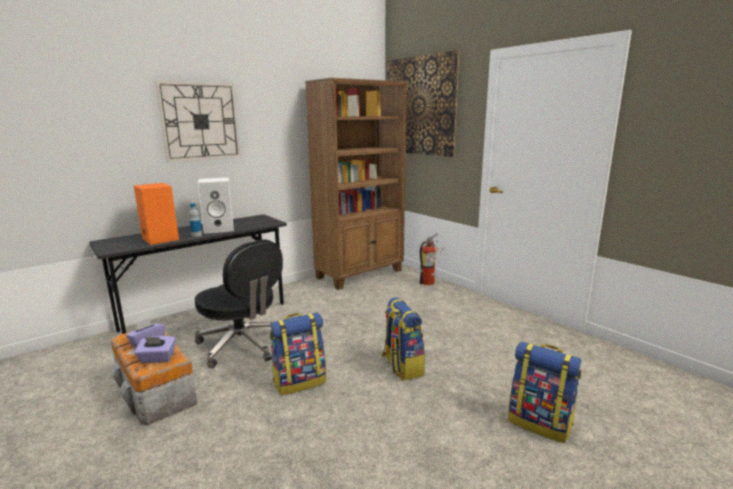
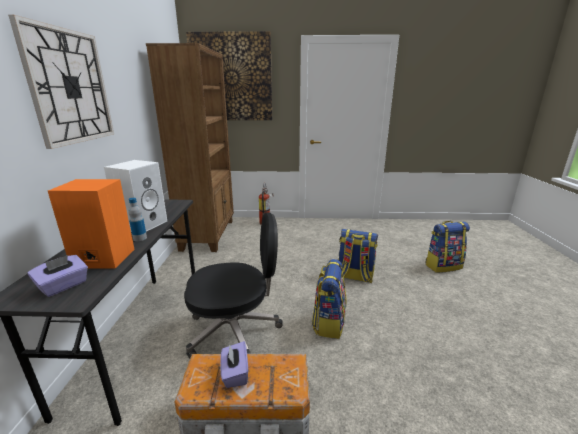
camera: 50 degrees left, 5 degrees up
purple tissue box [134,336,176,363] -> purple tissue box moved to [27,255,88,297]

